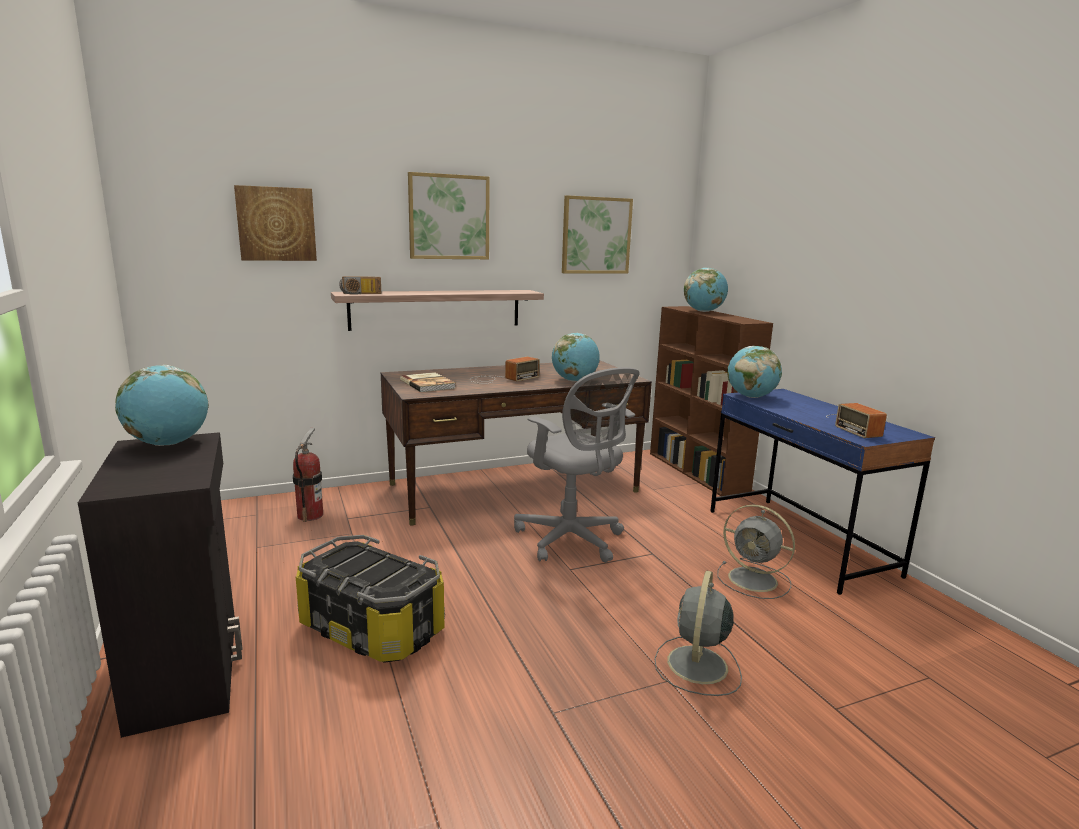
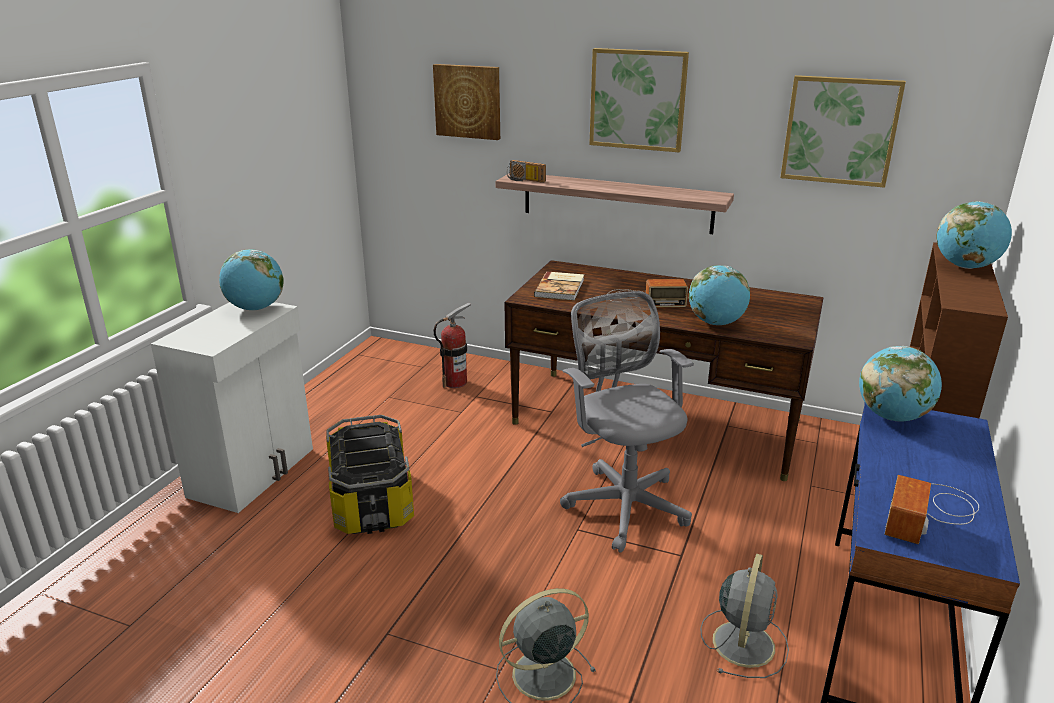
camera: 45 degrees right, 10 degrees up
black cabinet [78,432,242,738] -> white cabinet [151,302,313,513]
grey office chair [514,367,640,563] -> grey office chair turned 150 degrees clockwise [560,291,694,552]
grey fan [718,504,795,599] -> grey fan turned 150 degrees counterclockwise [700,554,789,678]

